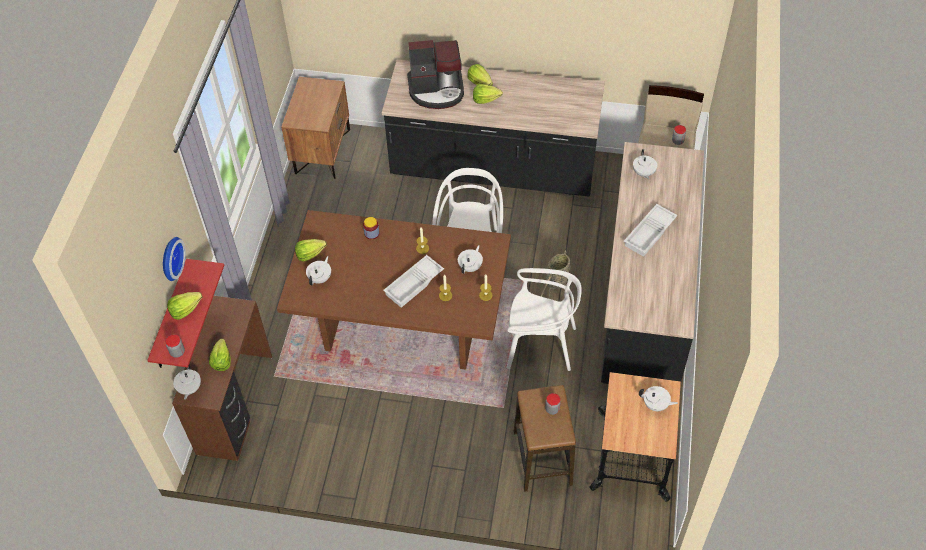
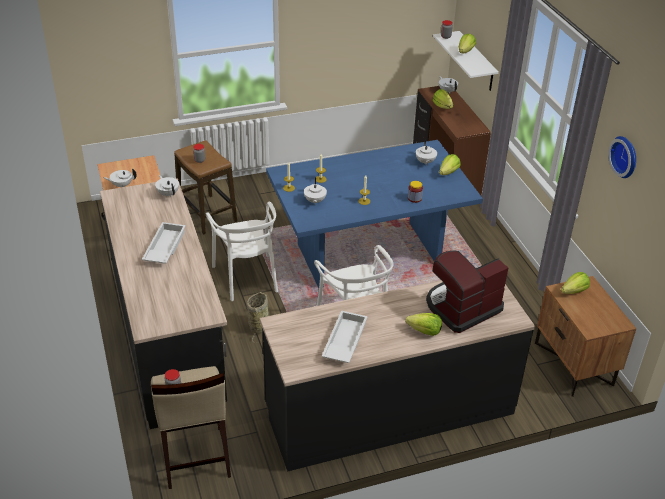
camera: 150 degrees right, 15 degrees down
red shelf [147,259,224,368] -> white shelf [433,31,499,91]
wall clock [163,237,186,281] -> wall clock moved to [608,136,636,178]
brown dining table [277,210,511,370] -> blue dining table [266,140,483,288]
white tray [383,255,444,308] -> white tray moved to [322,311,368,363]
lettuce [473,84,503,104] -> lettuce moved to [561,272,590,294]
white chair [506,268,582,371] -> white chair turned 90 degrees counterclockwise [206,202,278,301]
white teapot [633,149,657,179] -> white teapot moved to [155,175,179,197]

